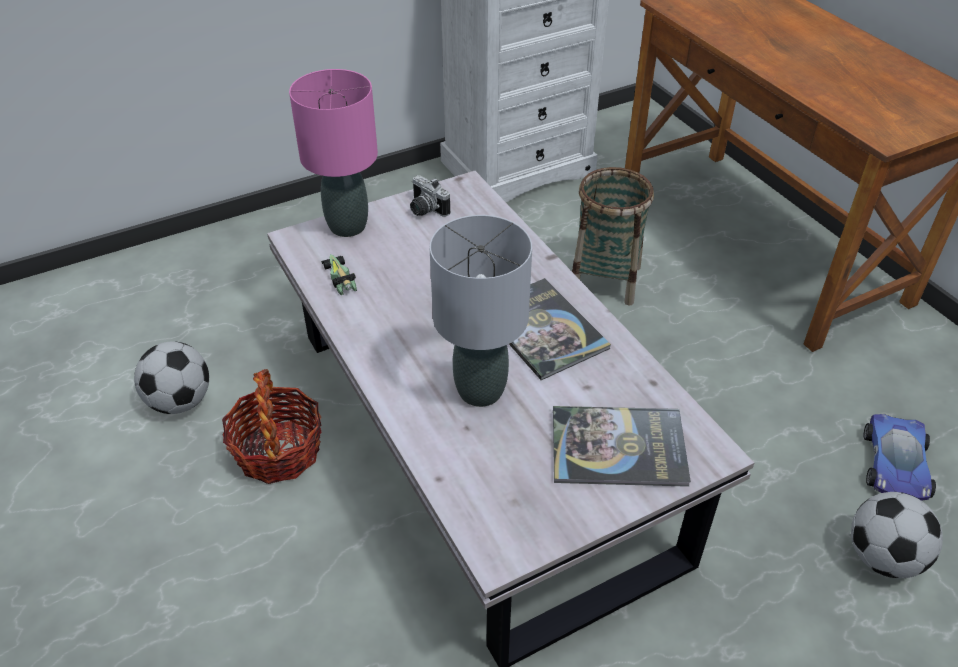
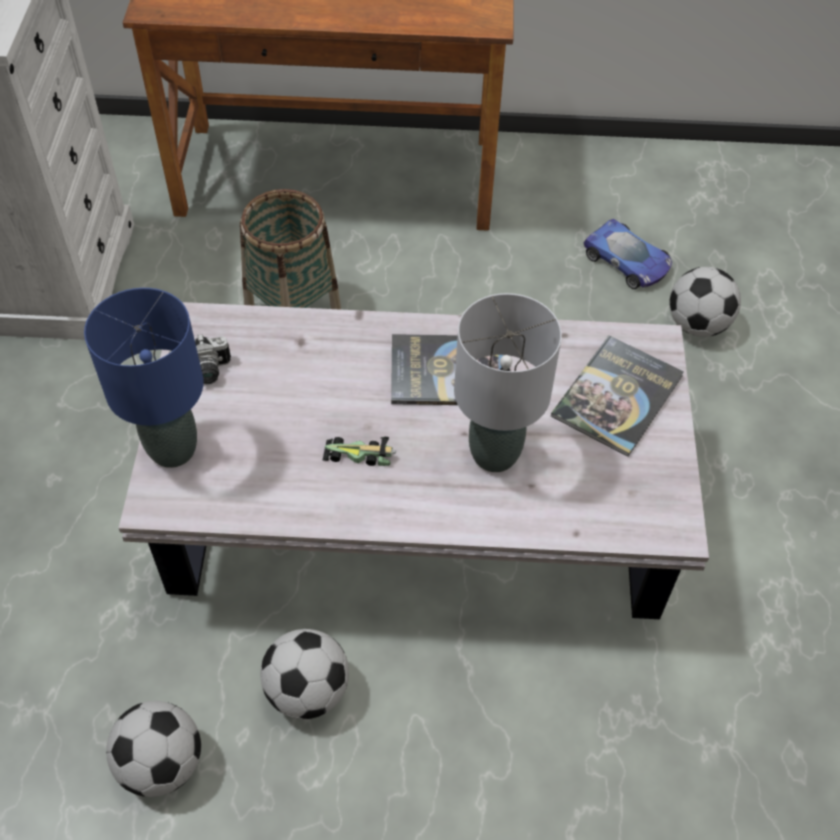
camera: 60 degrees left, 10 degrees up
basket [222,369,322,484] -> football [260,629,349,719]
pink table lamp [289,69,378,237] -> blue table lamp [84,288,204,468]
toy car [321,254,357,295] -> toy car moved to [323,437,396,466]

